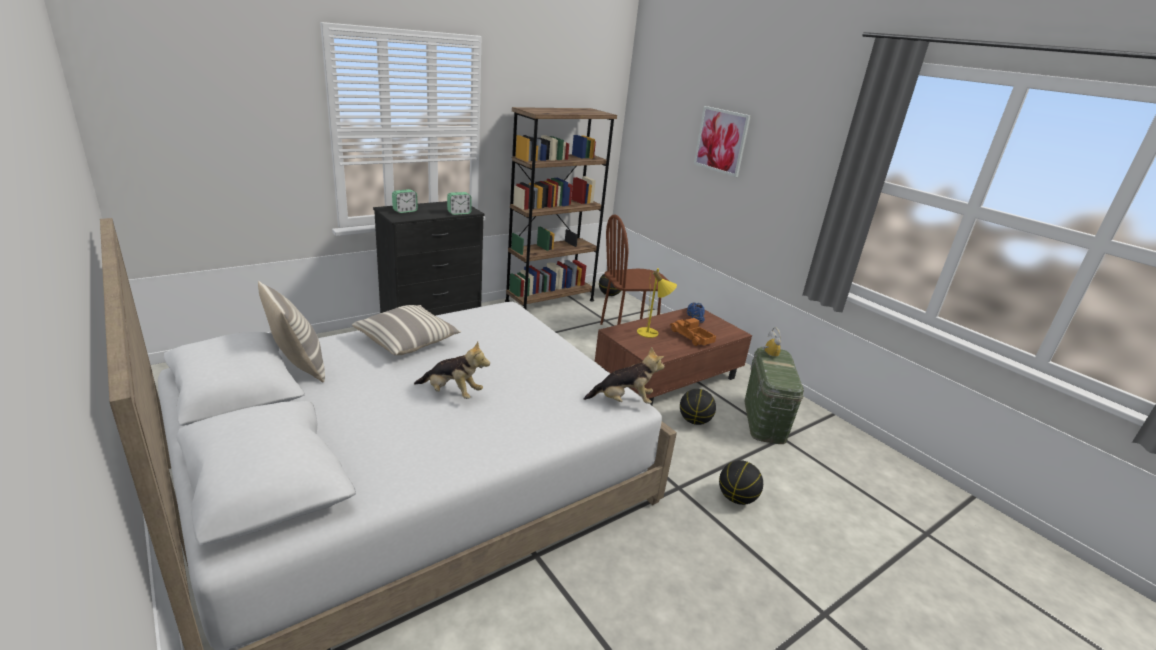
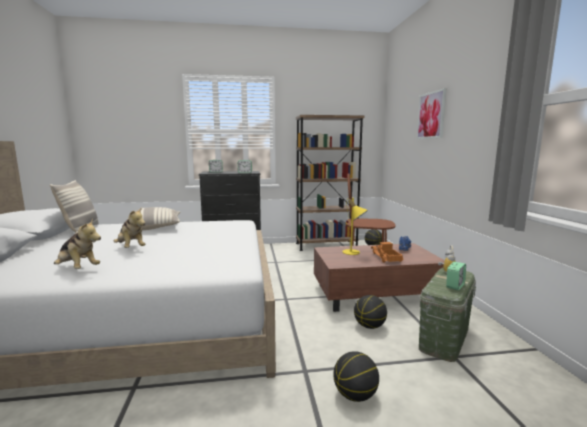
camera: 30 degrees right, 15 degrees down
plush toy [584,347,664,404] -> plush toy moved to [54,219,101,269]
none -> alarm clock [446,262,466,290]

